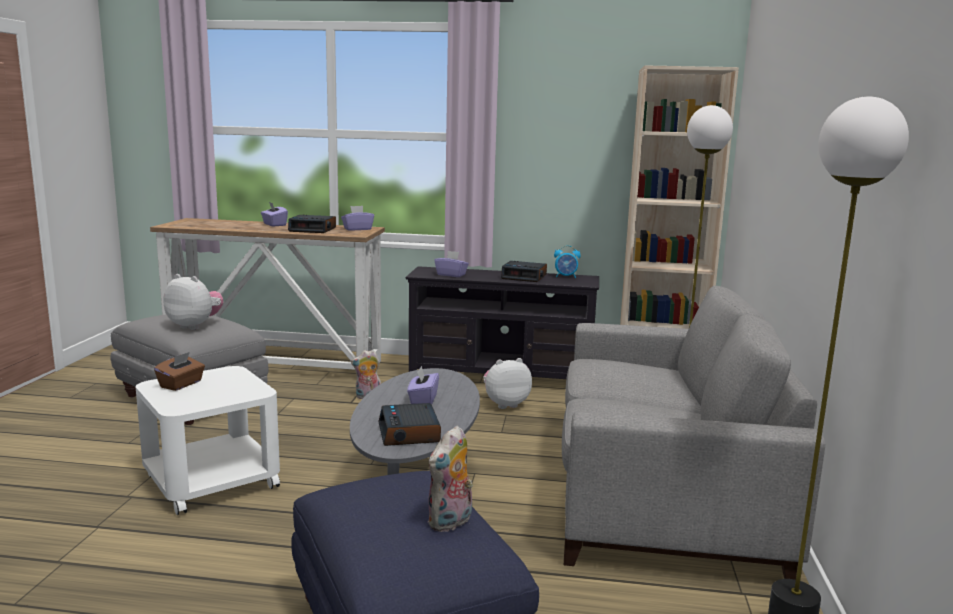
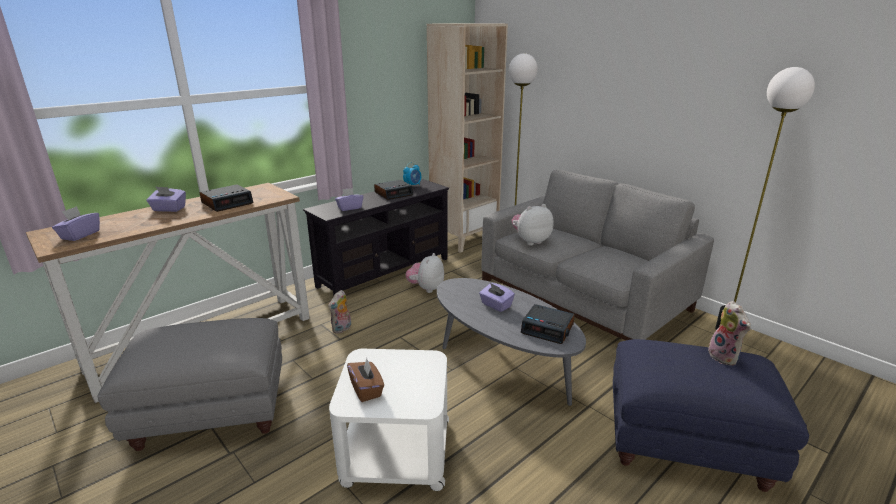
camera: 50 degrees left, 10 degrees up
plush toy [164,274,223,330] -> plush toy moved to [512,204,554,245]
purple tissue box [341,206,374,231] -> purple tissue box moved to [52,206,100,241]

